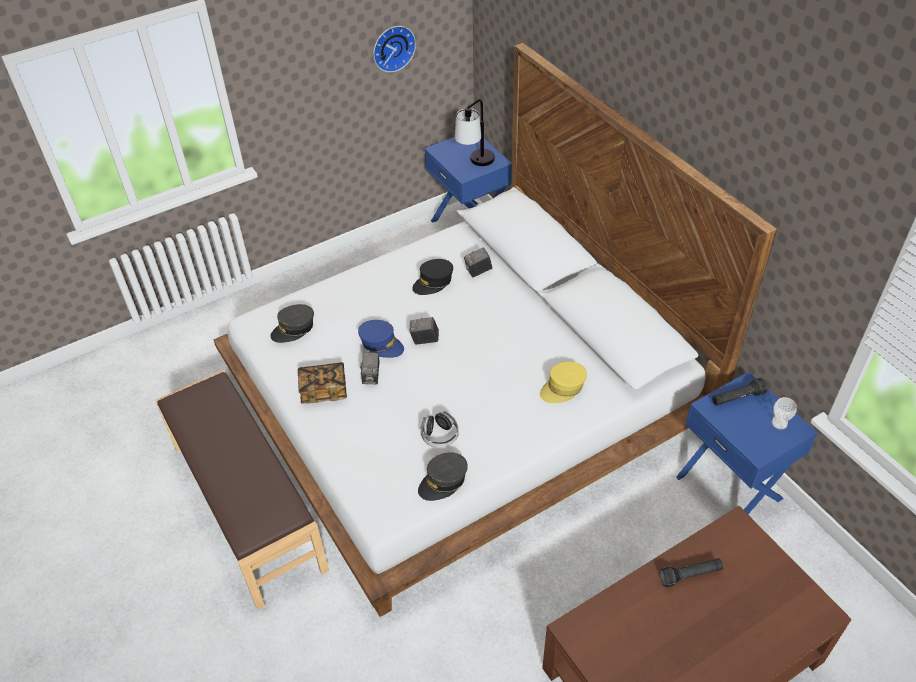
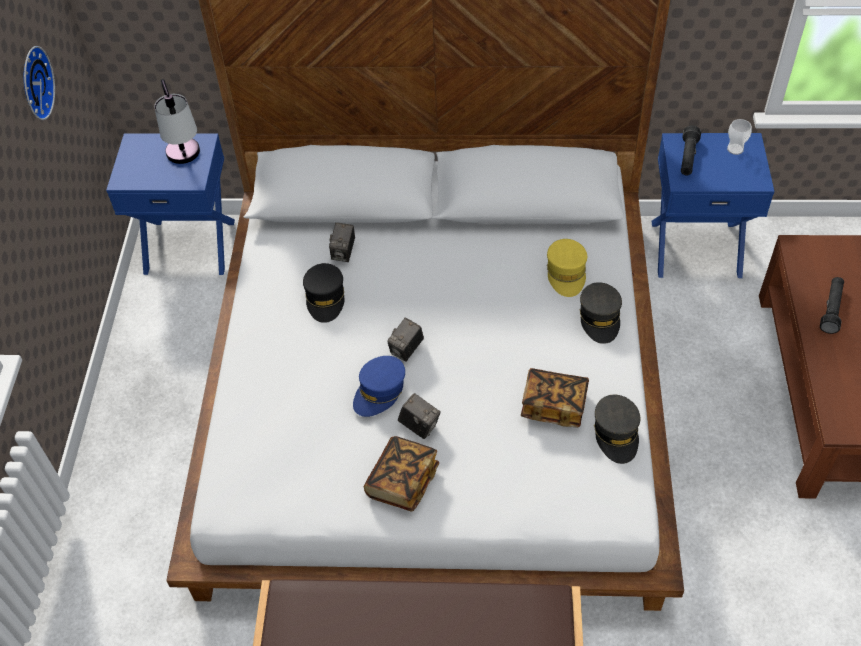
camera: 55 degrees left, 5 degrees up
grey cap [270,304,314,343] -> grey cap moved to [580,282,622,344]
blue cap [358,320,404,358] -> blue cap turned 150 degrees clockwise [353,356,405,417]
headphones [421,411,459,448] -> book [521,368,589,427]

